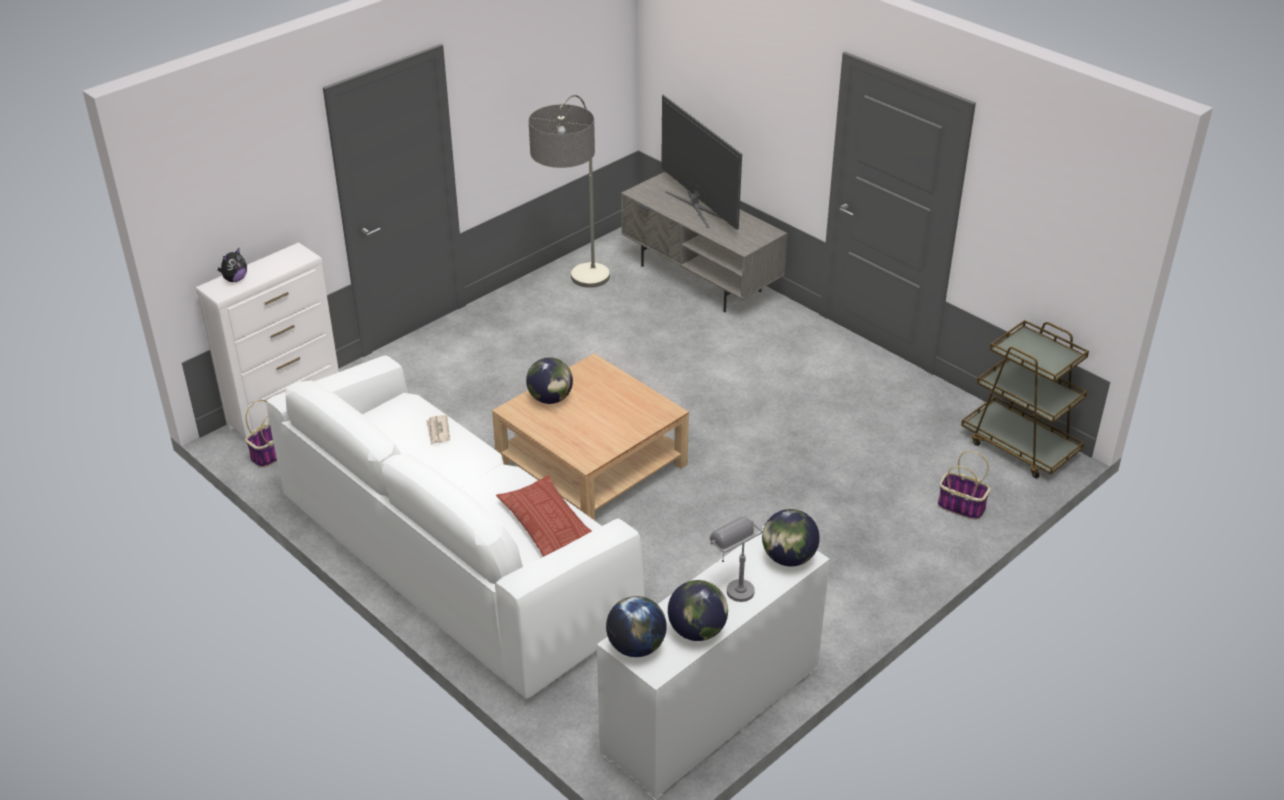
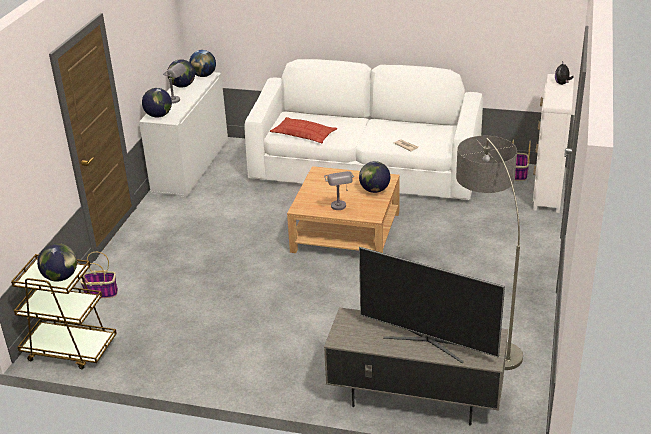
camera: 150 degrees right, 5 degrees down
none -> globe [37,243,77,282]
none -> grey table lamp [324,171,354,210]

